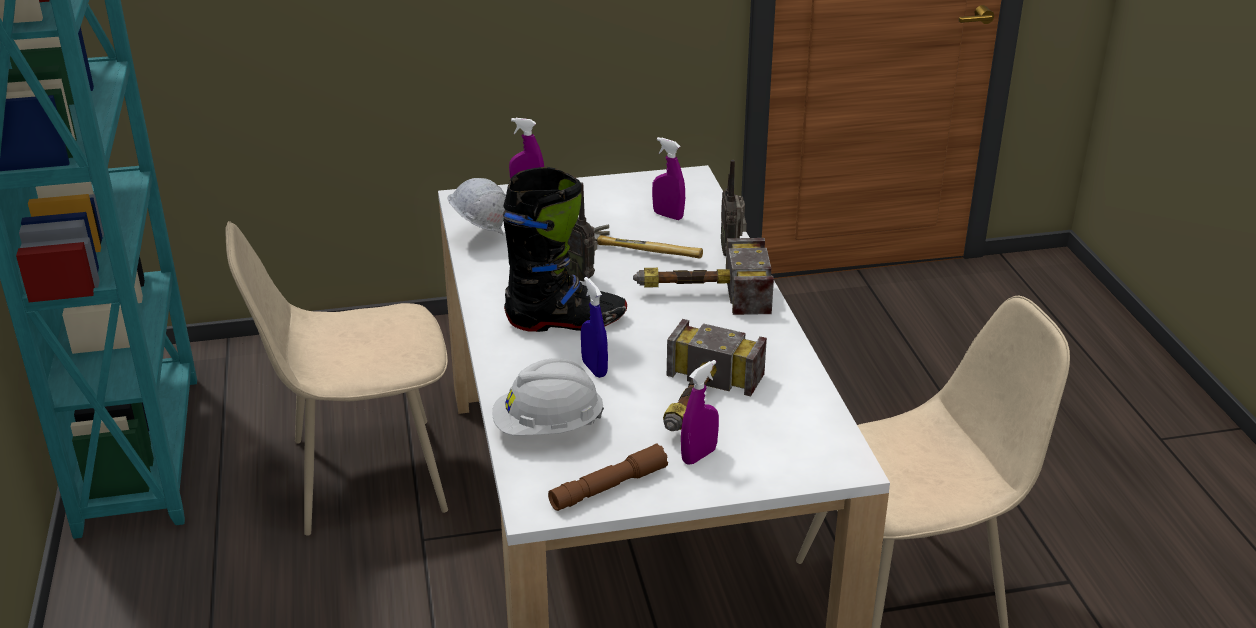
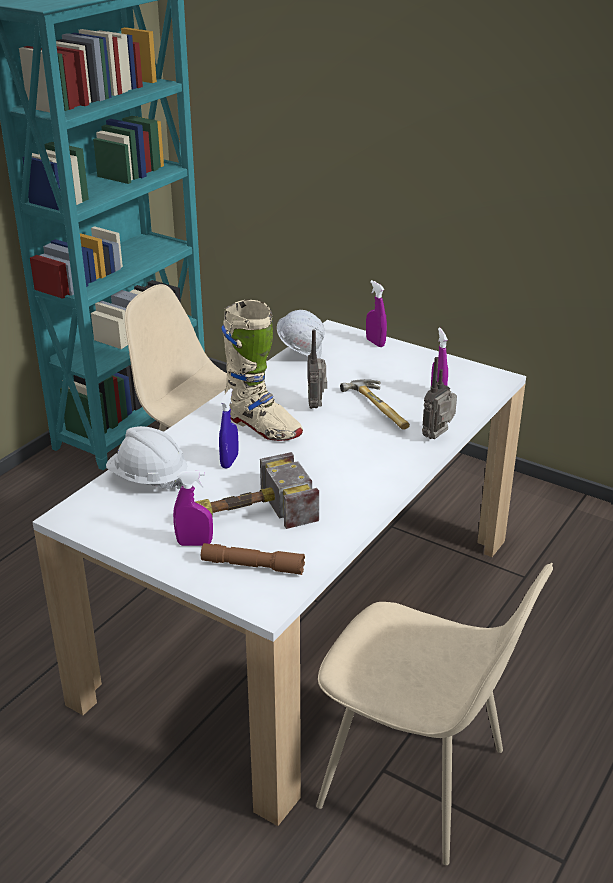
camera: 45 degrees right, 0 degrees up
black boot [503,167,627,332] -> beige boot [221,299,303,441]
brown flashlight [548,444,668,511] -> brown flashlight moved to [201,543,305,575]
hammer [633,238,774,315] -> none

